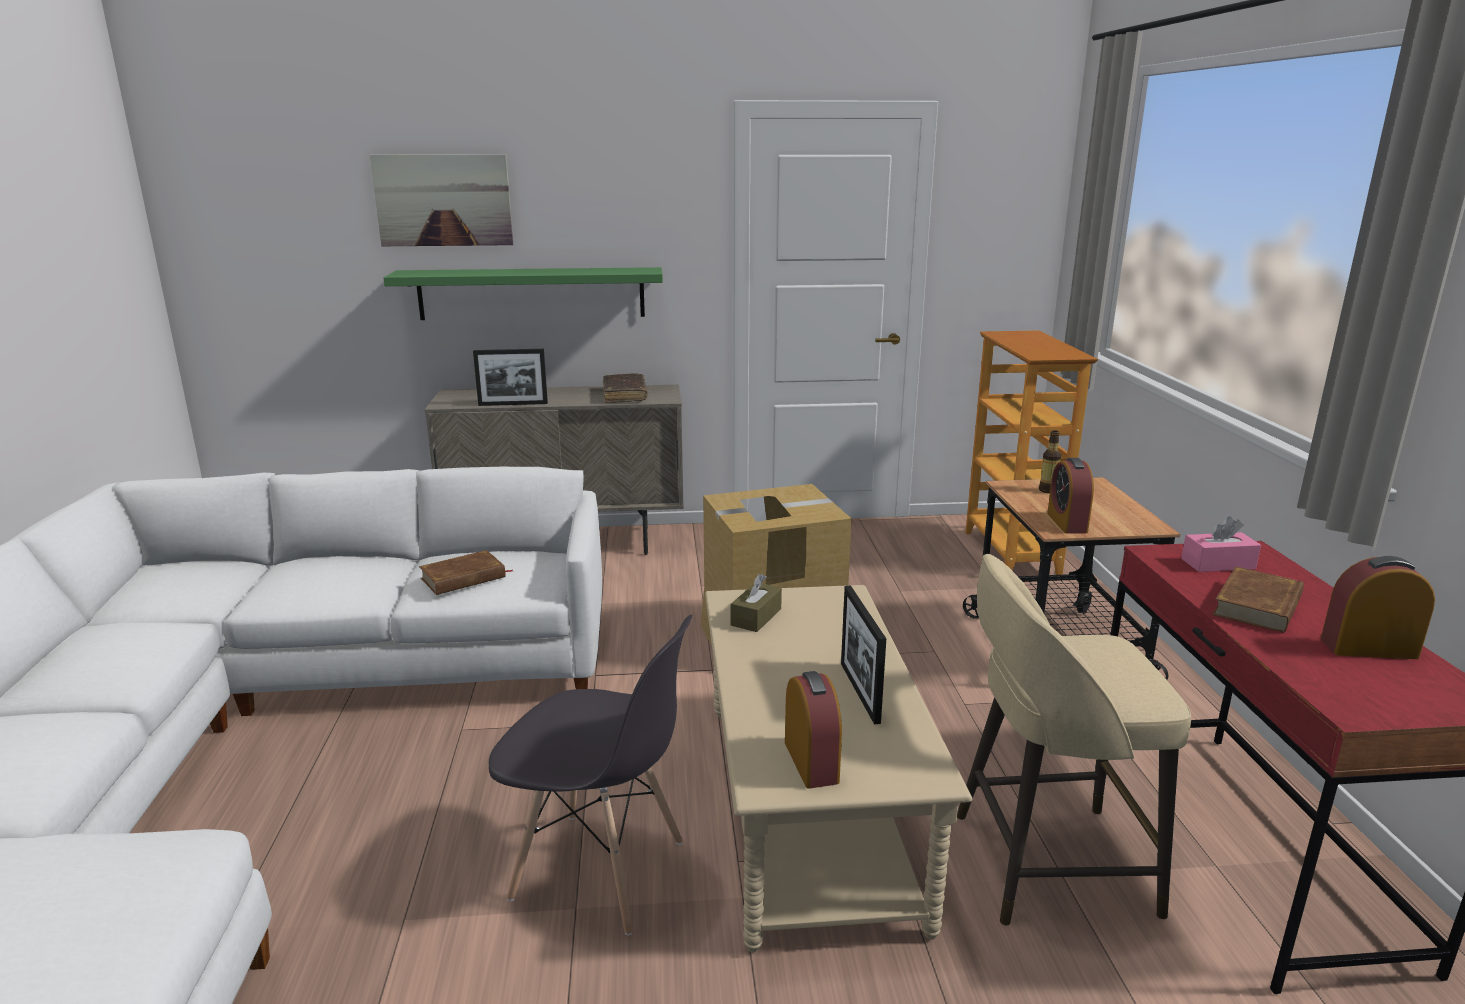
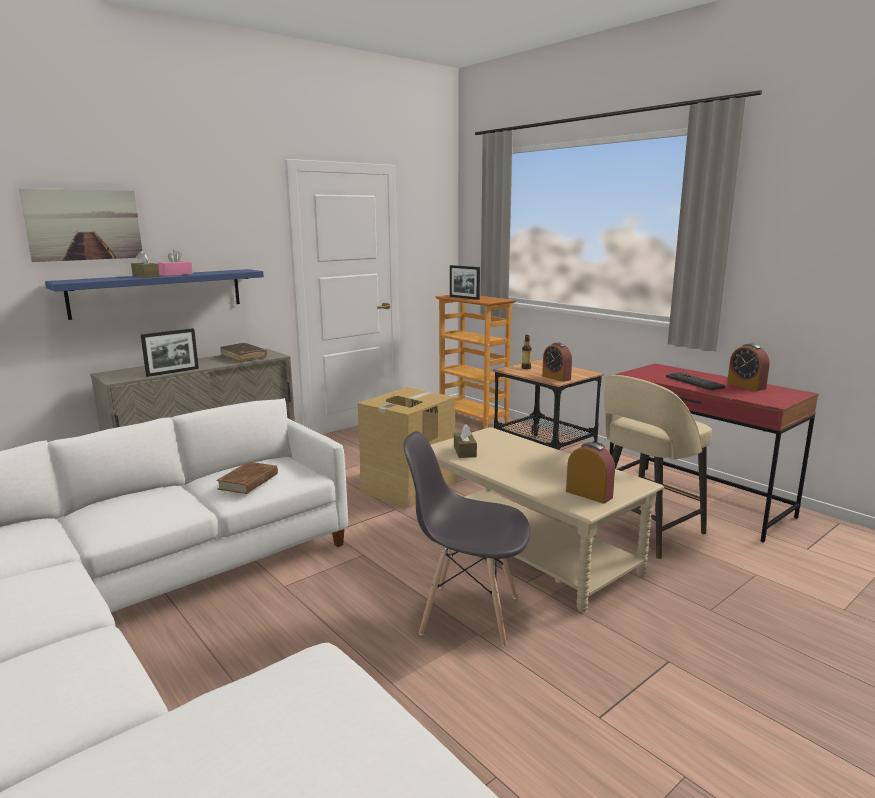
camera: 35 degrees left, 5 degrees down
green shelf [383,267,663,320] -> blue shelf [45,269,264,320]
grey chair [489,615,692,936] -> grey chair turned 150 degrees counterclockwise [403,431,530,647]
picture frame [841,586,886,724] -> picture frame moved to [450,265,480,300]
pink tissue box [1181,516,1261,572] -> pink tissue box moved to [158,250,193,276]
brown book [1212,566,1304,633] -> keyboard [666,372,725,390]
alarm clock [1320,556,1435,659] -> alarm clock turned 90 degrees counterclockwise [727,343,770,391]
none -> brown tissue box [131,251,160,278]

